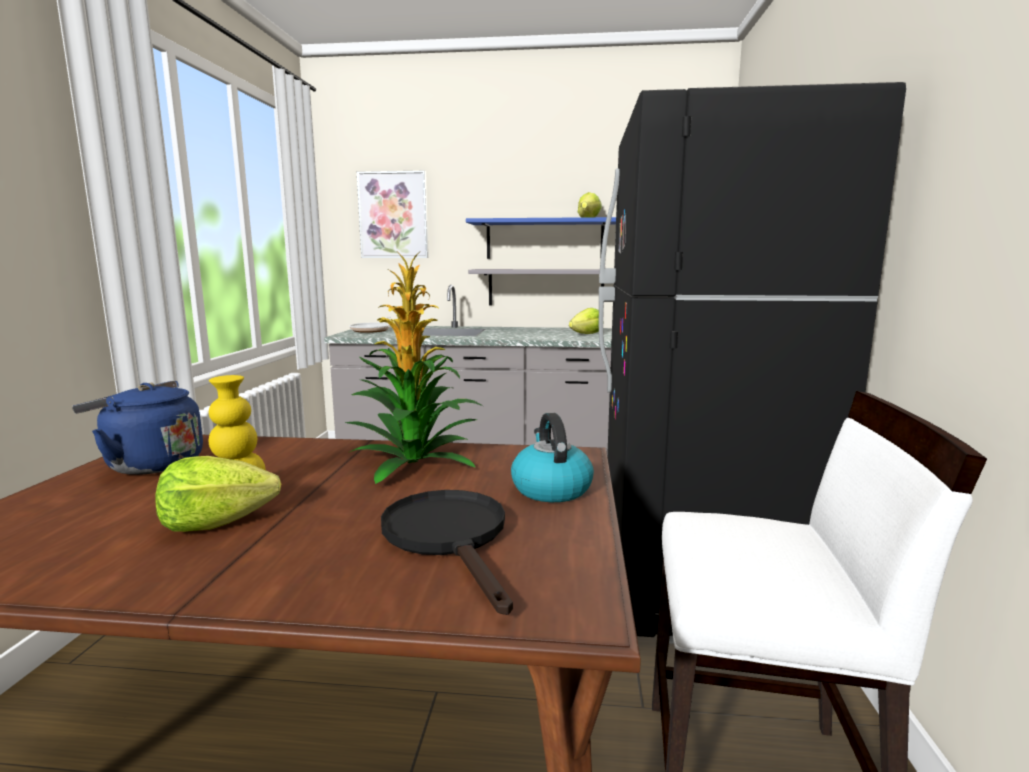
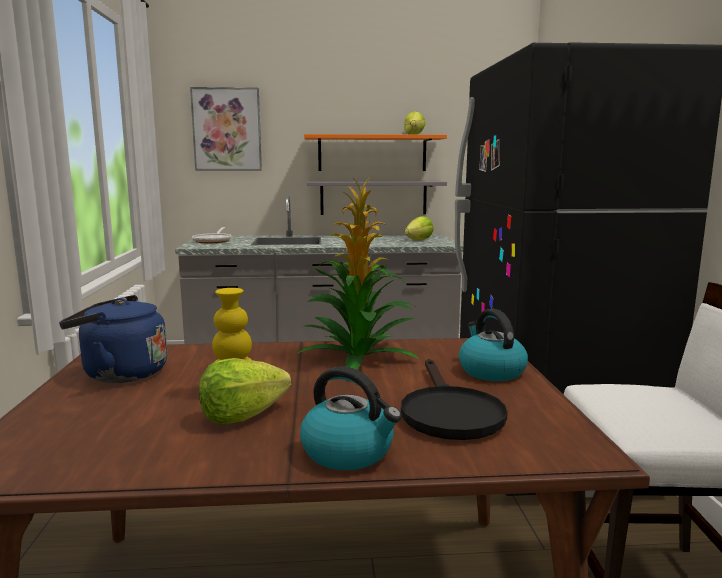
camera: 10 degrees left, 0 degrees up
black frying pan [381,490,513,615] -> black frying pan turned 150 degrees counterclockwise [401,359,508,440]
blue shelf [466,217,616,259] -> orange shelf [304,134,447,171]
none -> kettle [300,366,402,470]

